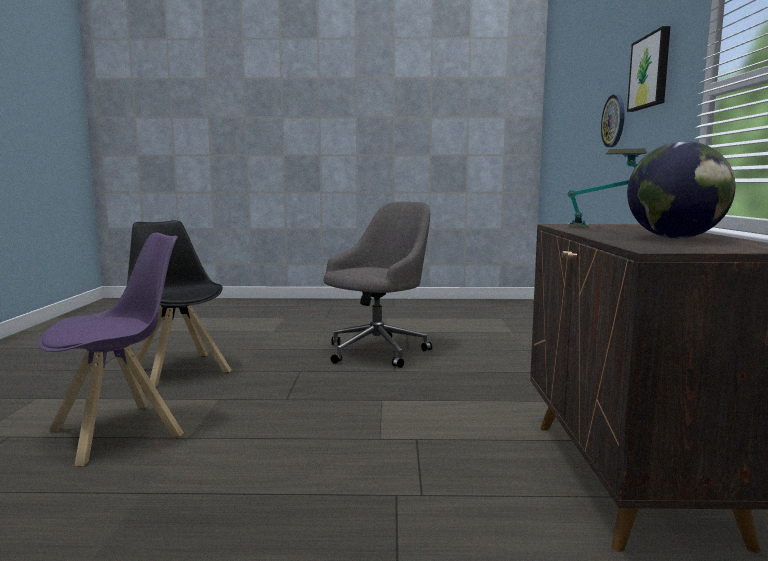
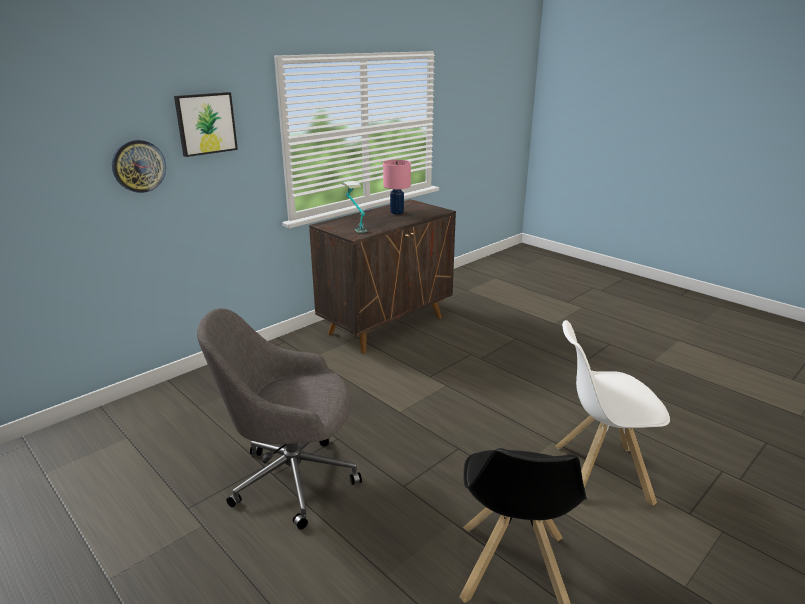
camera: 135 degrees left, 15 degrees up
purple chair [38,233,184,466] -> white chair [555,320,670,506]
globe [627,141,736,239] -> pink table lamp [383,160,411,214]

